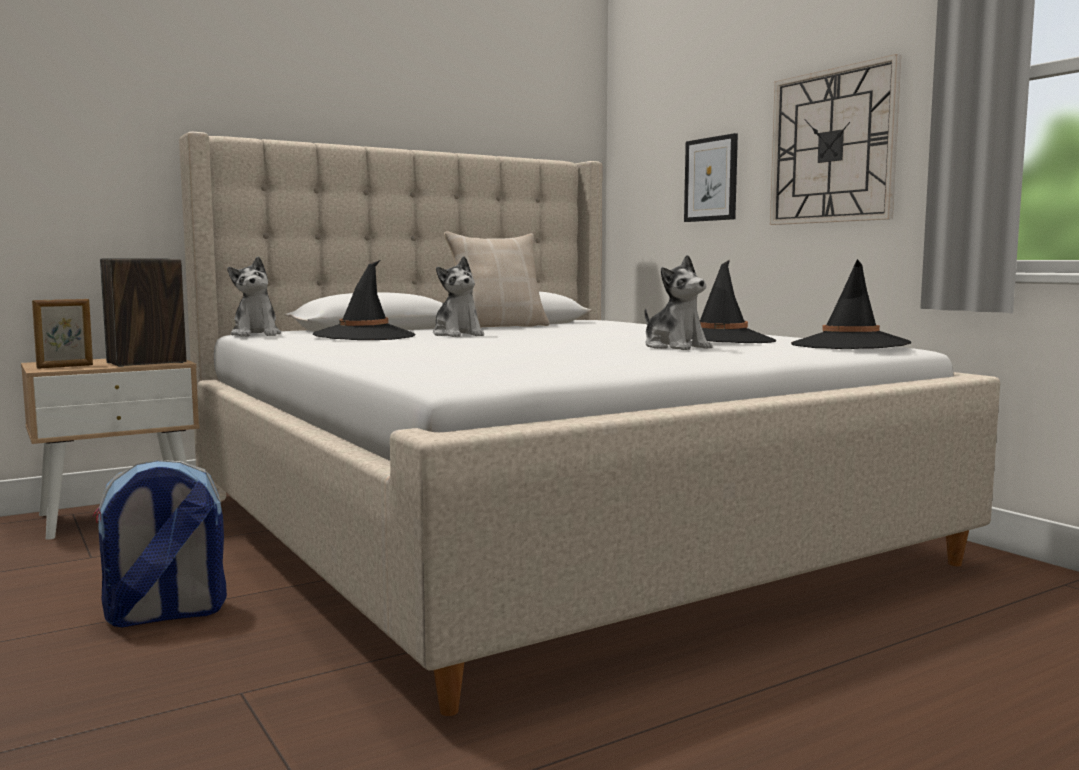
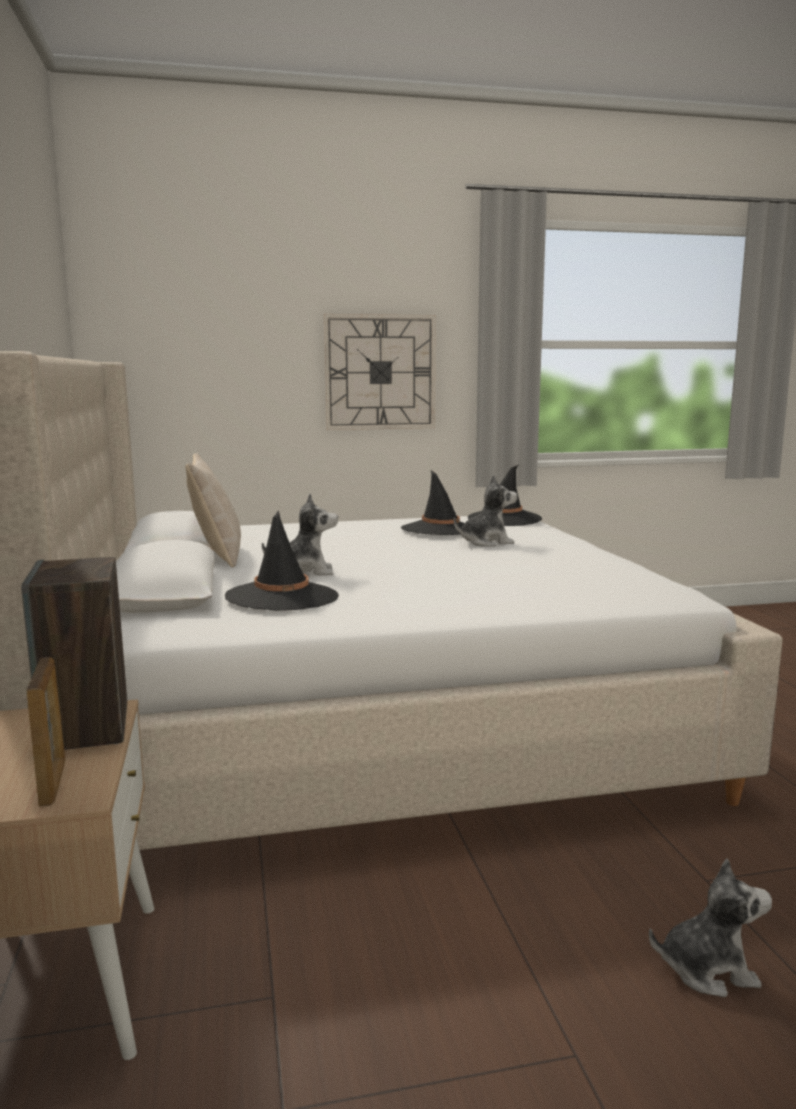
camera: 70 degrees left, 5 degrees up
backpack [93,460,227,627] -> none
plush toy [227,257,281,337] -> plush toy moved to [649,858,772,997]
picture [684,133,738,222] -> none

